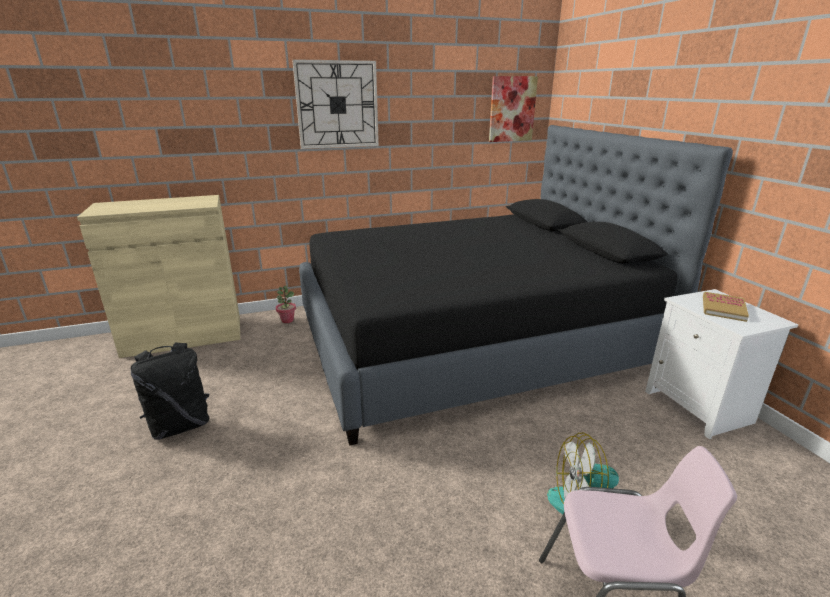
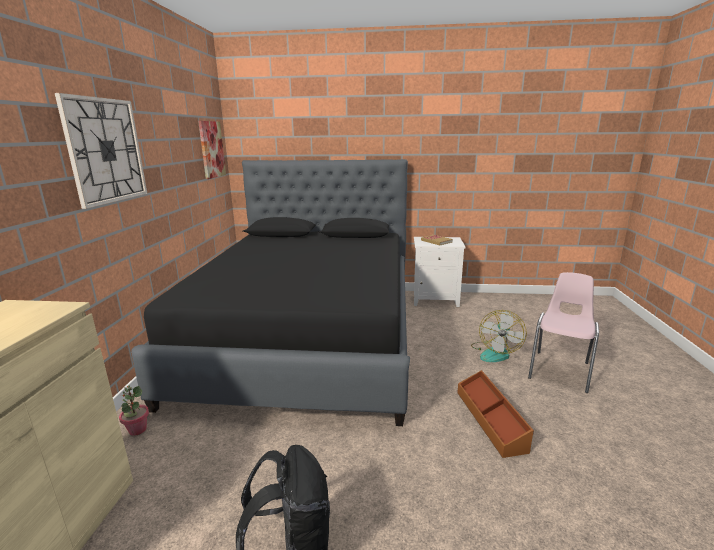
camera: 65 degrees left, 5 degrees down
none -> brown storage box [457,370,534,458]

